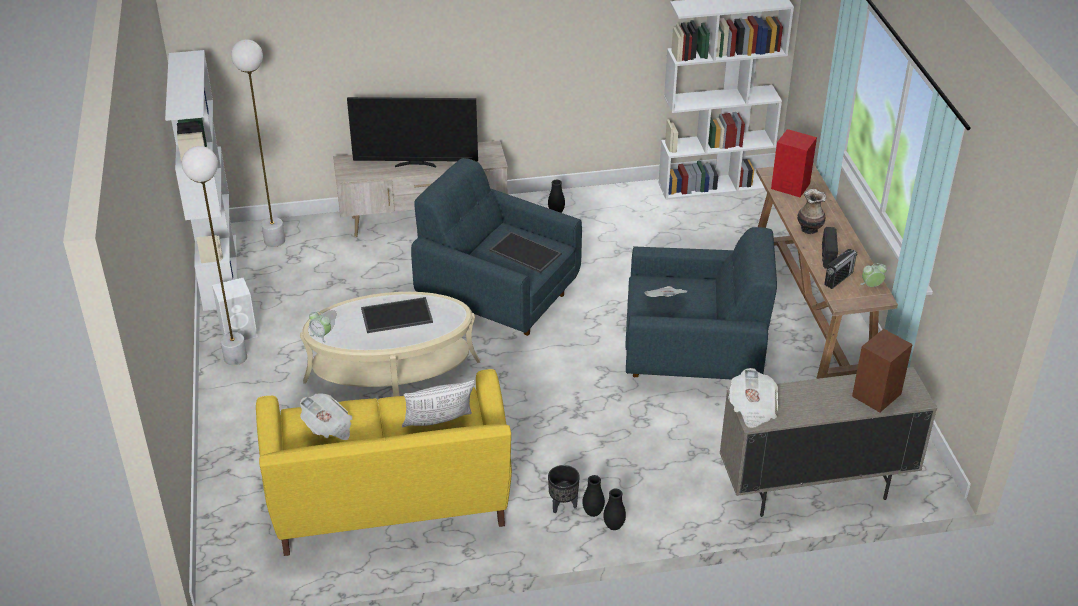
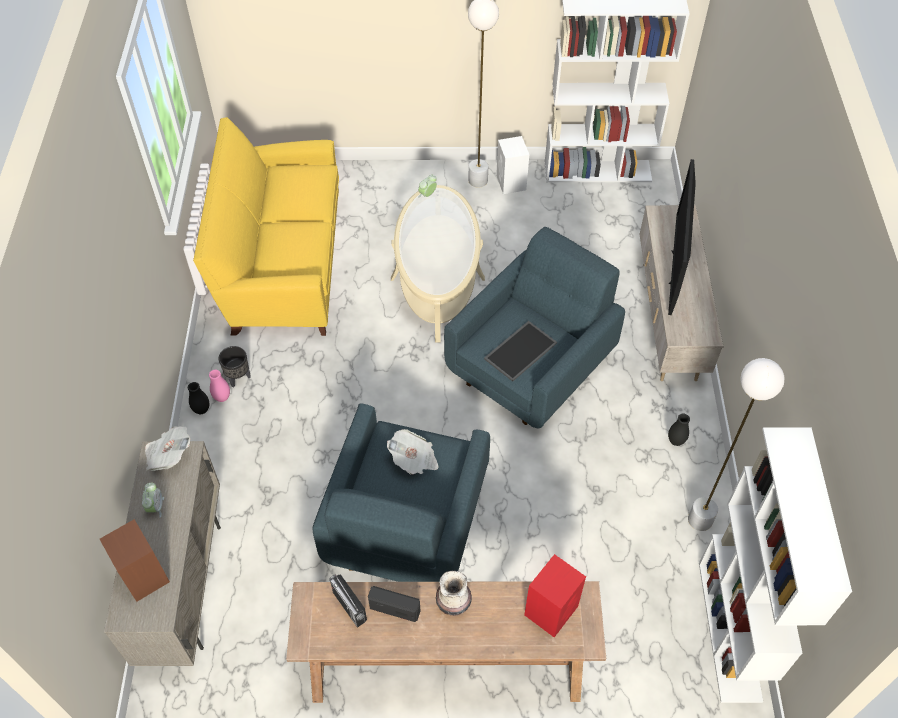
camera: 100 degrees right, 15 degrees up
white floor lamp [231,39,285,247] -> white floor lamp moved to [688,358,785,531]
newspaper [300,393,352,440] -> none
tray [361,297,433,333] -> none
pillow [402,380,475,427] -> none
black vase [583,475,605,517] -> pink vase [209,370,230,402]
alarm clock [860,263,887,287] -> alarm clock moved to [142,483,164,518]

